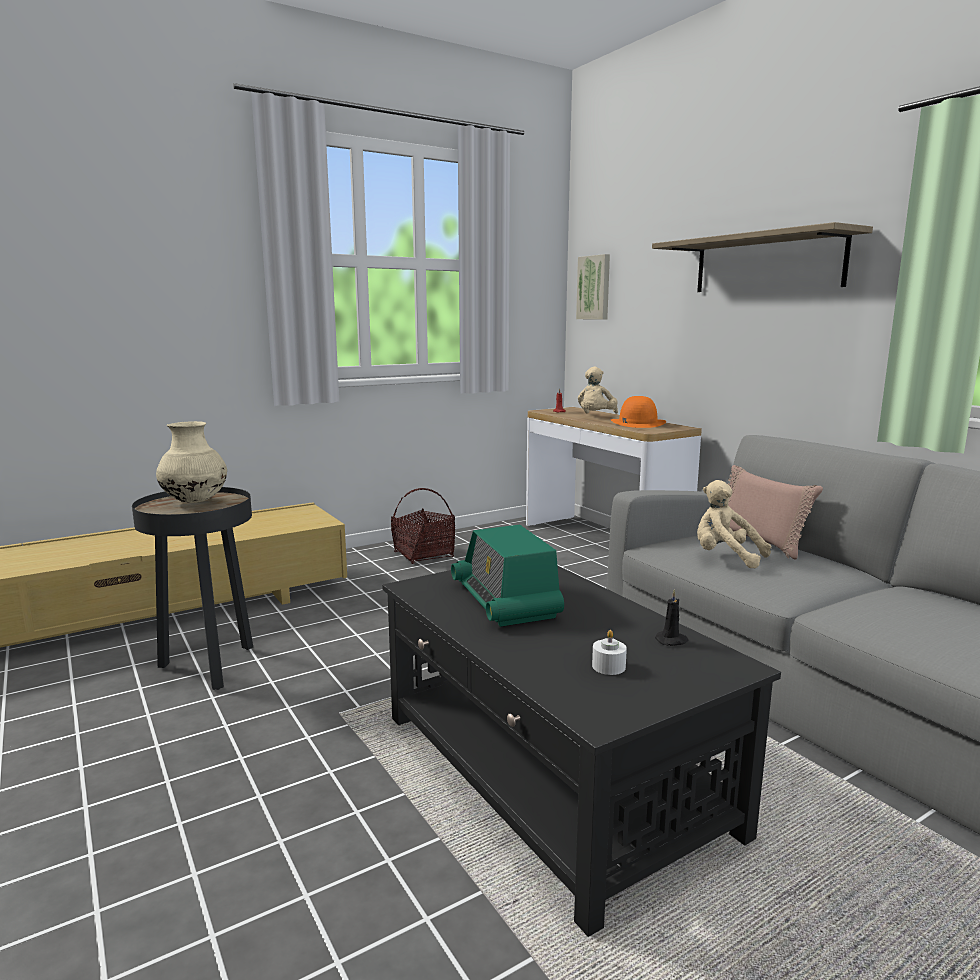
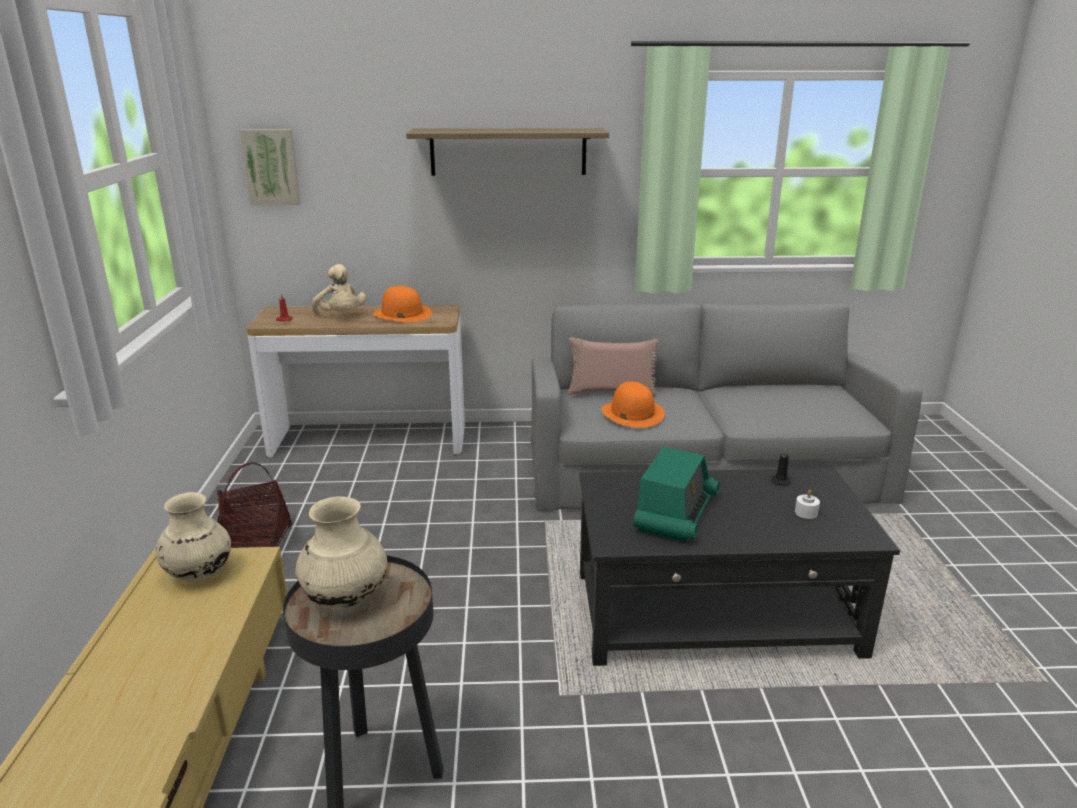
camera: 60 degrees left, 10 degrees up
radio [451,525,564,627] -> radio turned 75 degrees counterclockwise [633,447,720,542]
beige plush toy [697,480,771,569] -> orange hat [602,382,665,428]
none -> beige vase [155,492,231,582]

